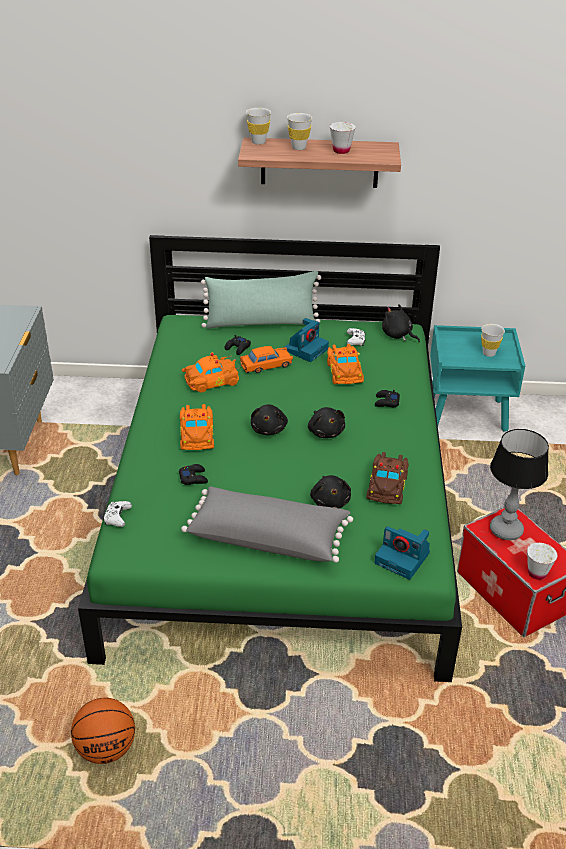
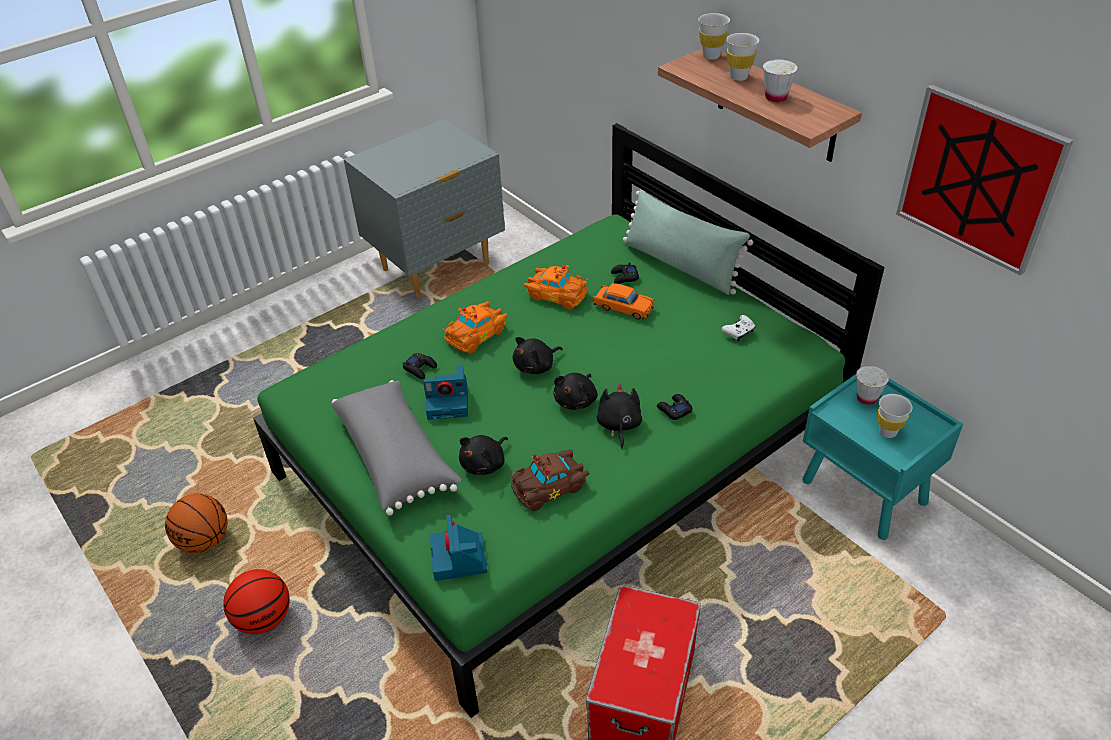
camera: 50 degrees right, 5 degrees up
white game controller [103,501,132,527] -> none
camera [285,318,329,362] -> camera moved to [423,365,468,420]
orange toy car [327,344,364,384] -> none
black plush toy [382,304,420,342] -> black plush toy moved to [597,384,642,449]
table lamp [490,429,549,540] -> none
white cup [527,543,557,580] -> white cup moved to [856,366,889,405]
none -> basketball [223,569,290,634]
none -> picture [896,85,1073,276]

